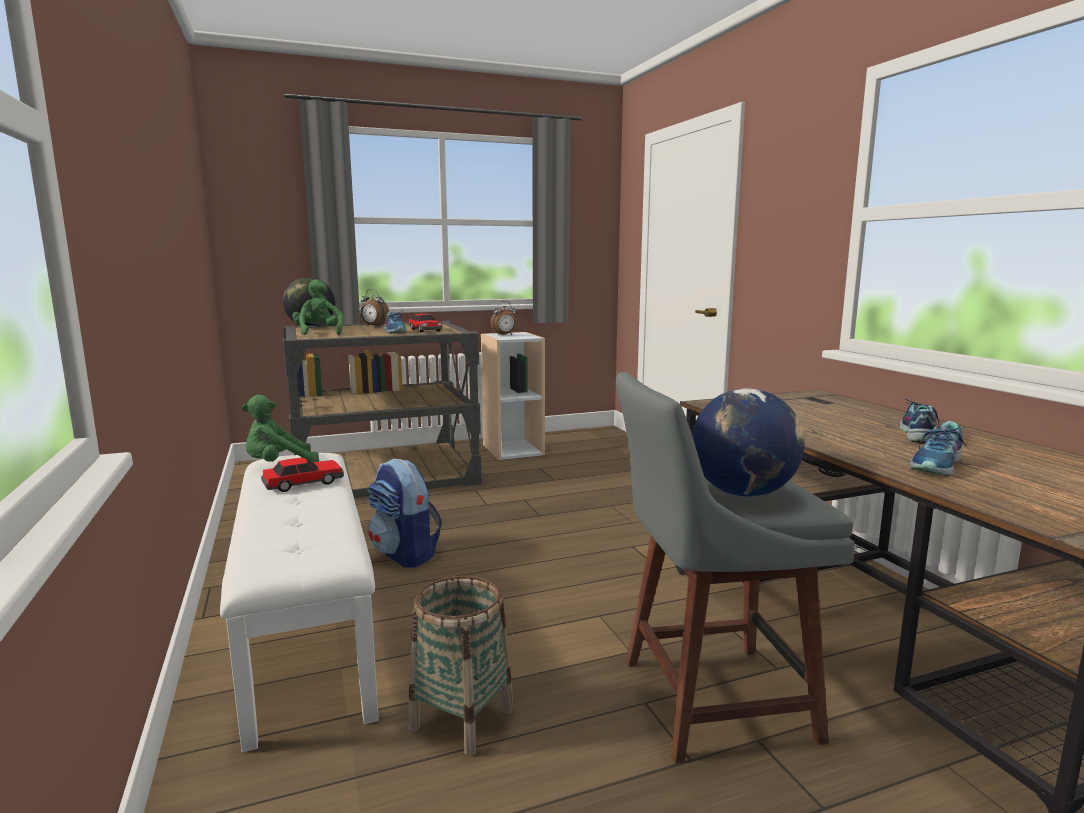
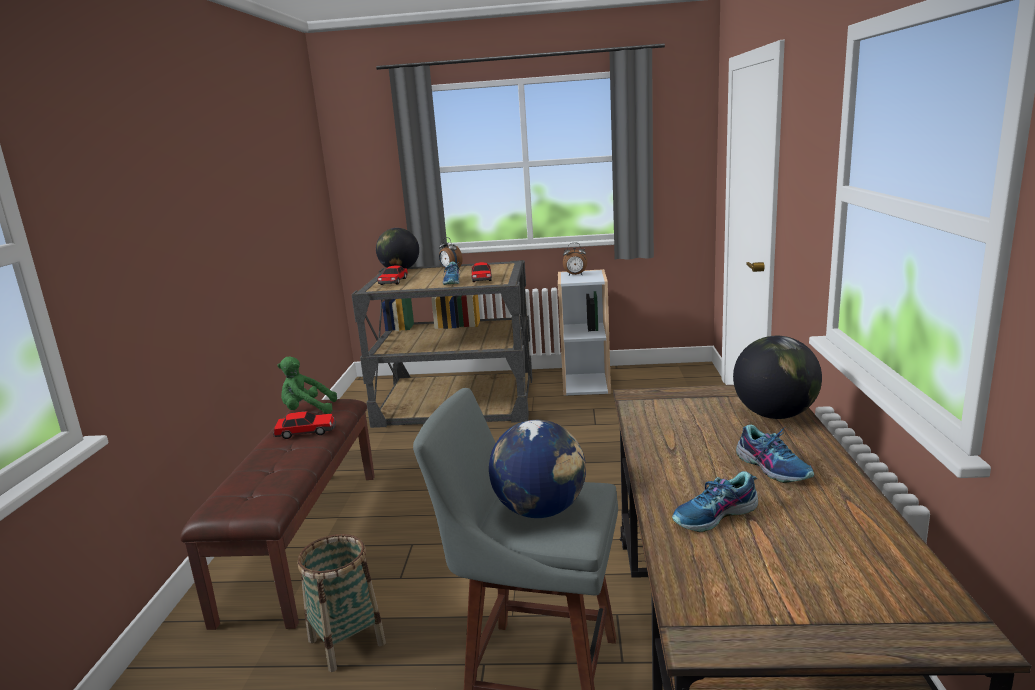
camera: 25 degrees right, 5 degrees up
white bench [220,453,379,752] -> brown bench [180,399,375,630]
green plush toy [292,279,344,335] -> toy car [378,265,408,285]
backpack [368,459,442,568] -> none
shoe [900,398,939,444] -> shoe turned 105 degrees clockwise [736,425,814,483]
none -> globe [733,336,822,419]

